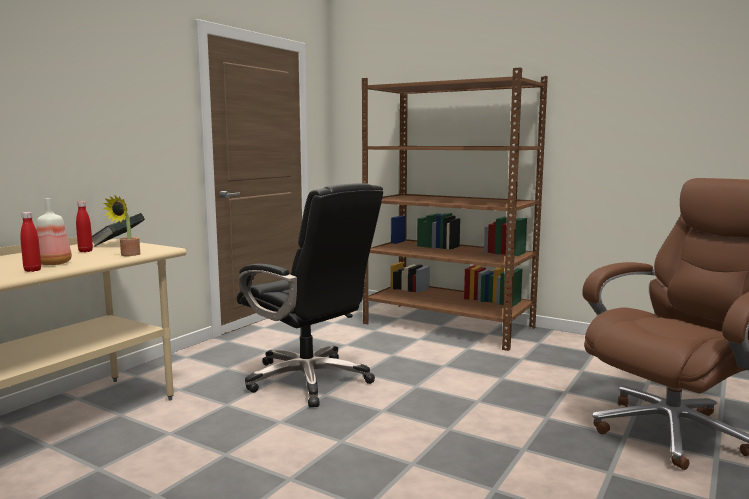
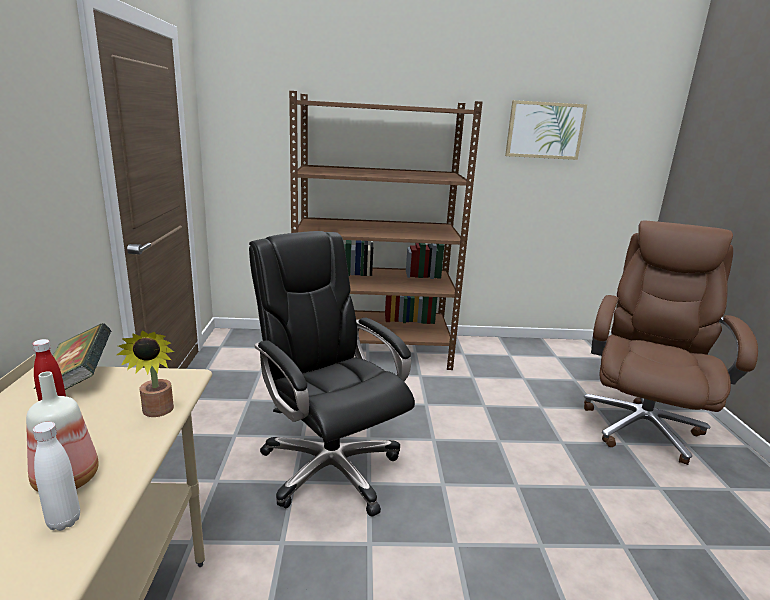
camera: 35 degrees left, 10 degrees up
red bottle [20,212,41,272] -> white bottle [33,422,80,531]
black office chair [237,183,383,408] -> black office chair turned 135 degrees counterclockwise [249,231,415,517]
none -> picture [505,100,587,160]

